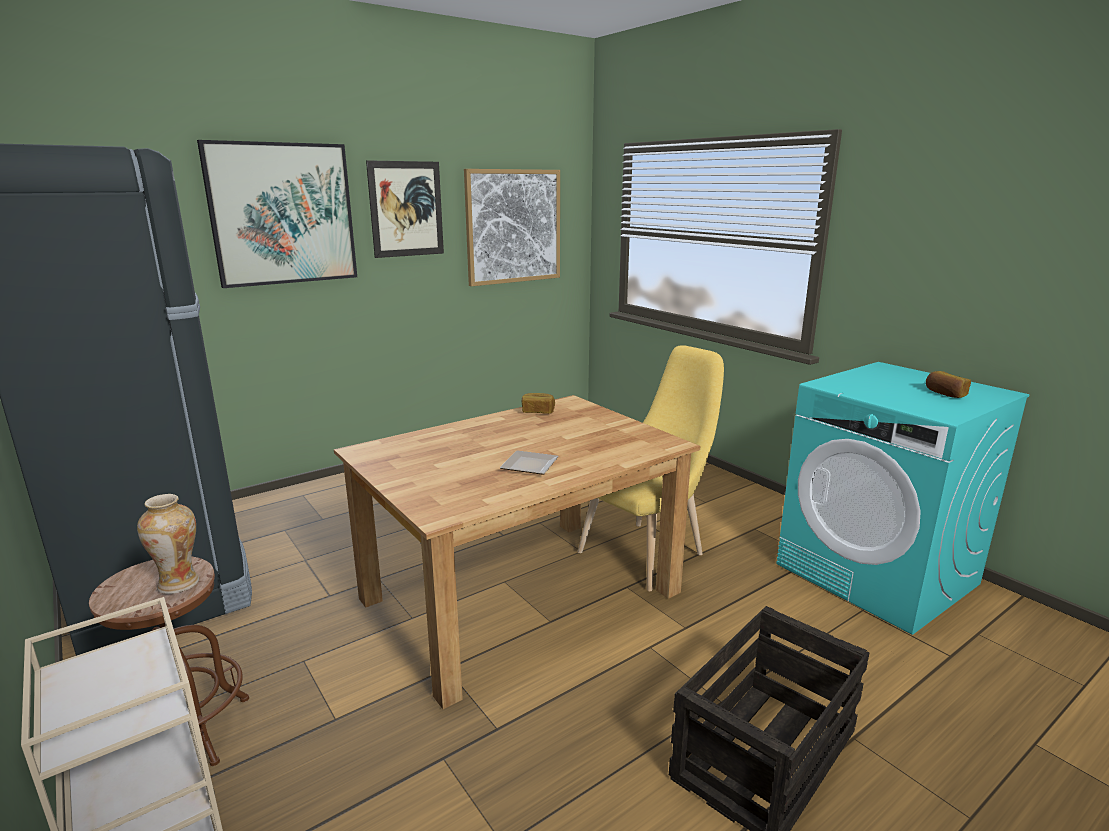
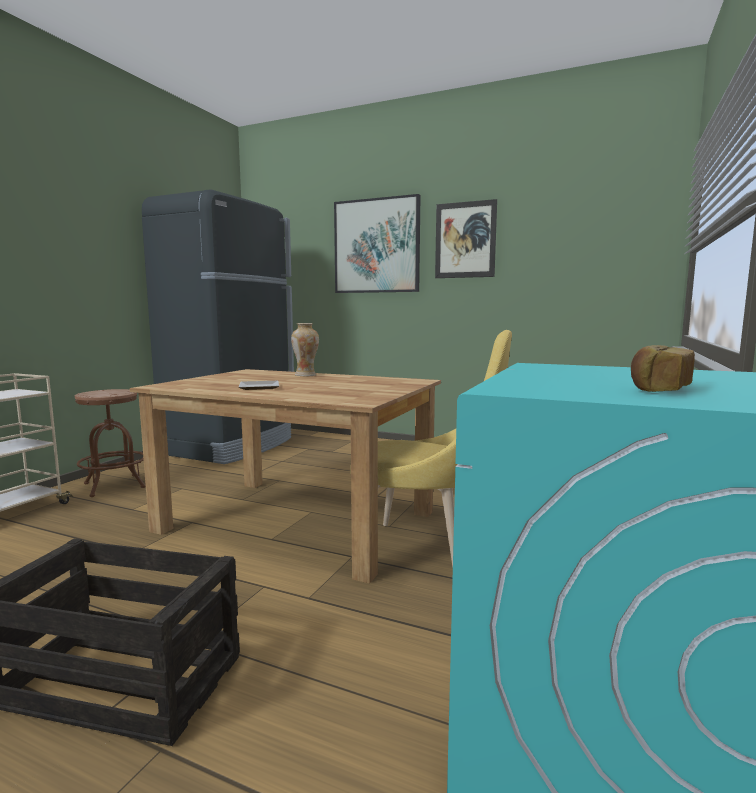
camera: 60 degrees right, 10 degrees down
vase [137,494,199,594] -> vase moved to [291,323,319,376]
picture [464,169,560,286] -> none
bread [522,393,555,414] -> none

